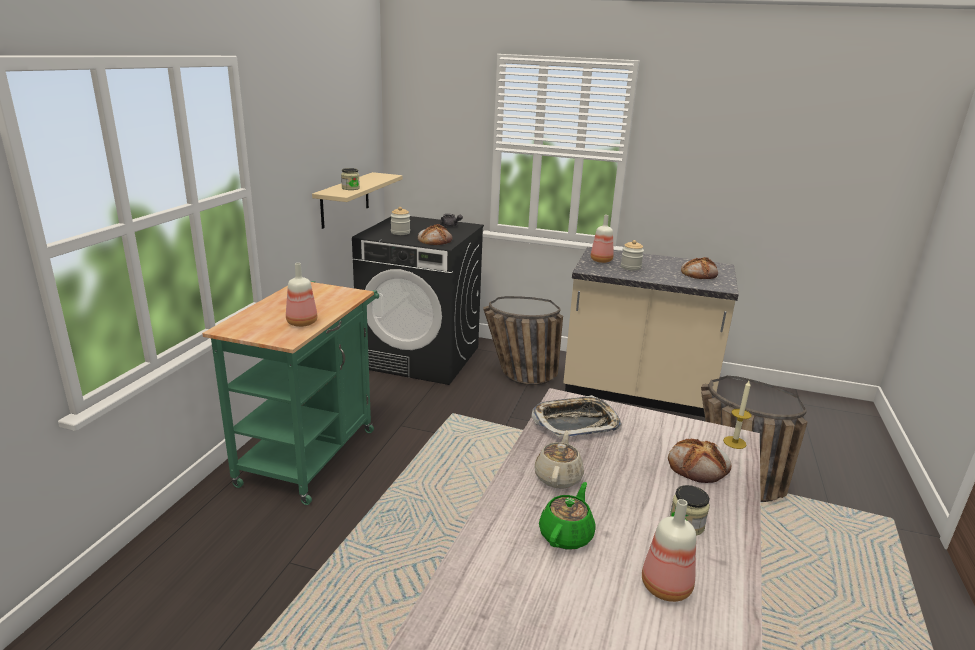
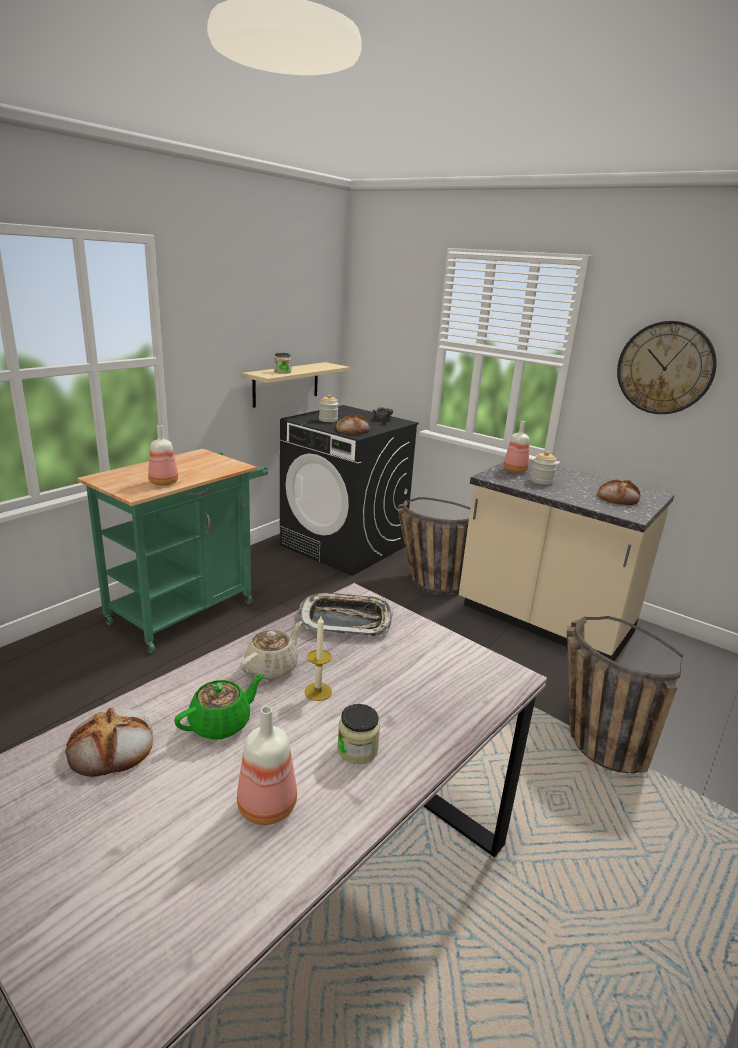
camera: 20 degrees right, 0 degrees up
bread [668,439,731,483] -> bread moved to [65,708,153,777]
candle [723,381,752,449] -> candle moved to [304,616,332,701]
none -> wall clock [617,321,717,414]

